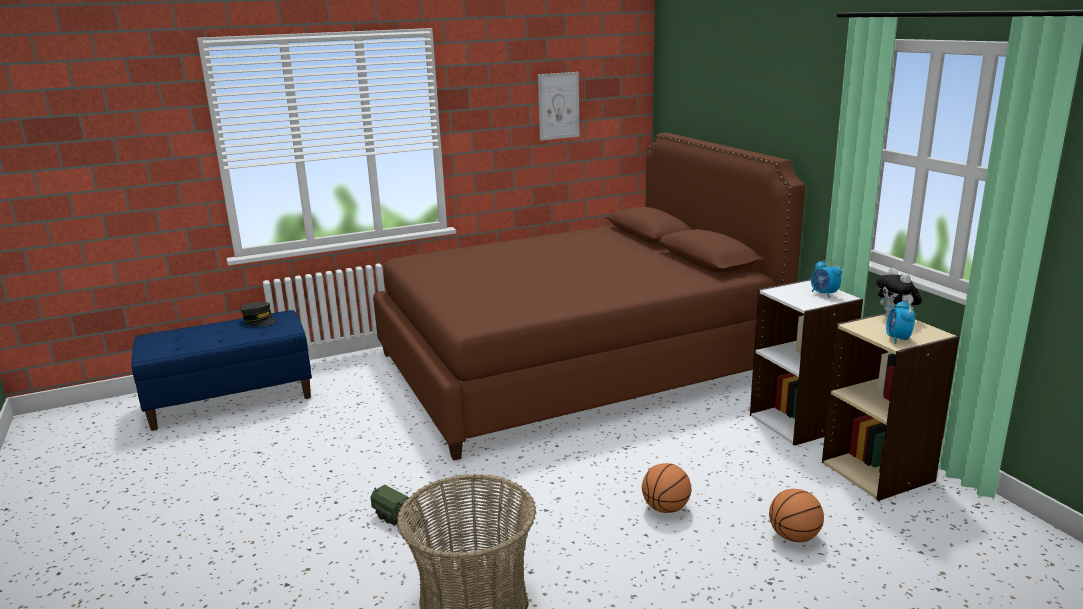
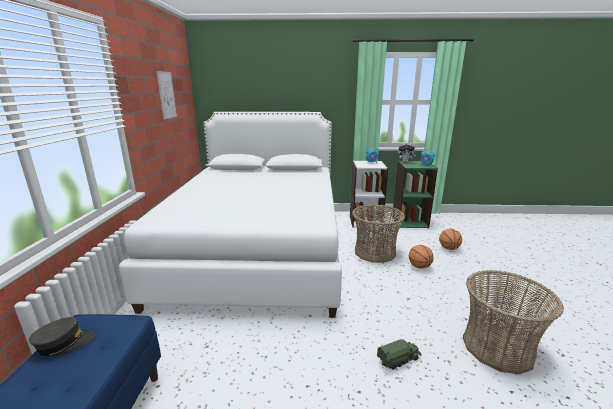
camera: 65 degrees left, 0 degrees up
brown bed [373,133,805,461] -> white bed [119,112,342,318]
beige bookcase [822,313,959,501] -> green bookcase [392,161,438,228]
none -> basket [352,205,405,263]

